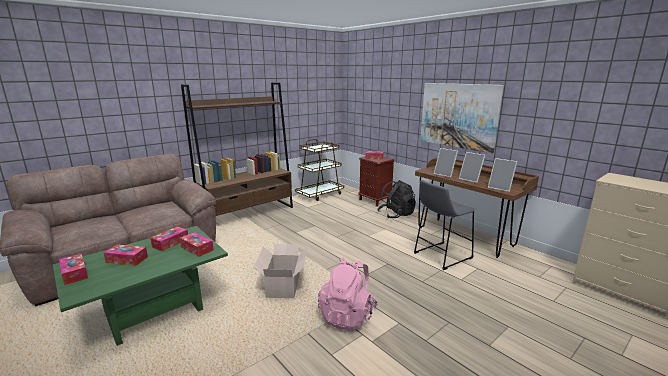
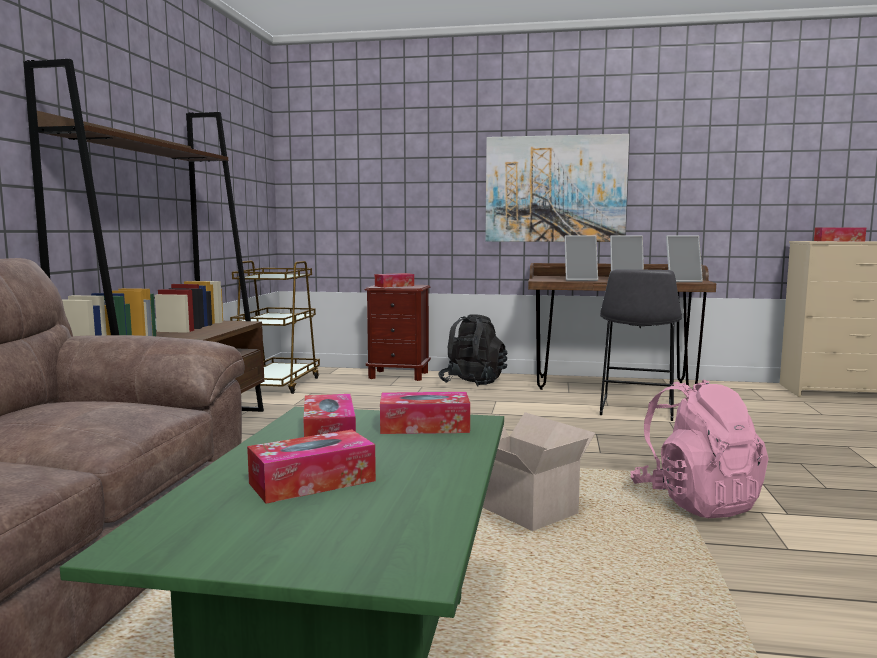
camera: 40 degrees left, 10 degrees down
tissue box [59,253,88,285] -> tissue box moved to [814,227,866,241]

